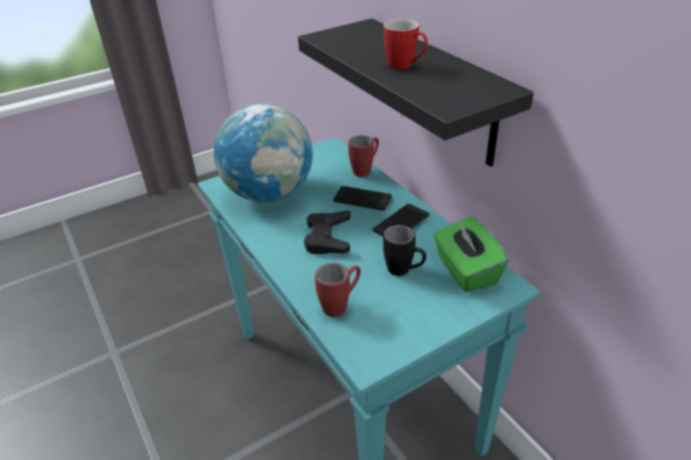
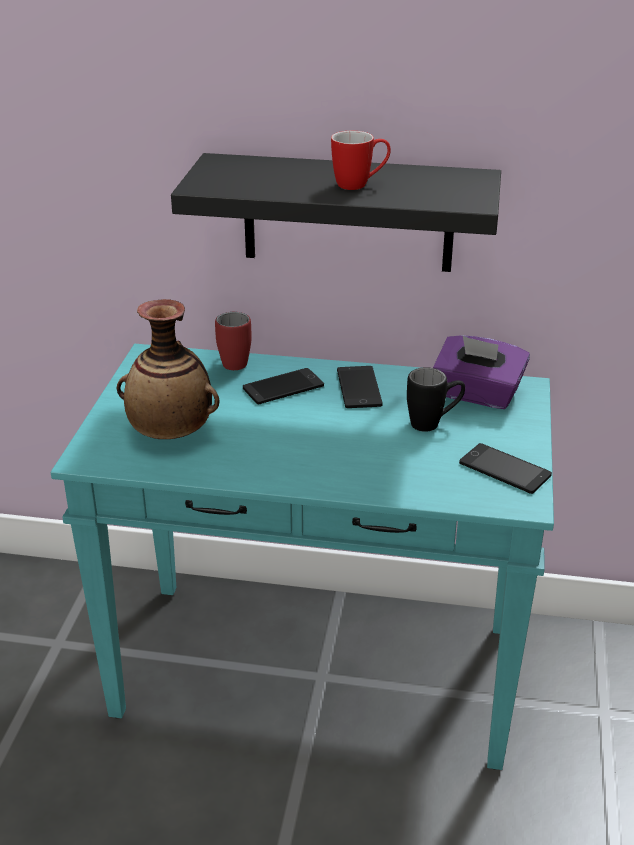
camera: 50 degrees left, 5 degrees down
globe [214,104,313,203] -> vase [117,299,219,439]
black game controller [304,211,351,254] -> none
red mug [315,263,361,317] -> none
green tissue box [433,216,509,292] -> purple tissue box [433,335,530,409]
none -> phone [459,443,552,494]

